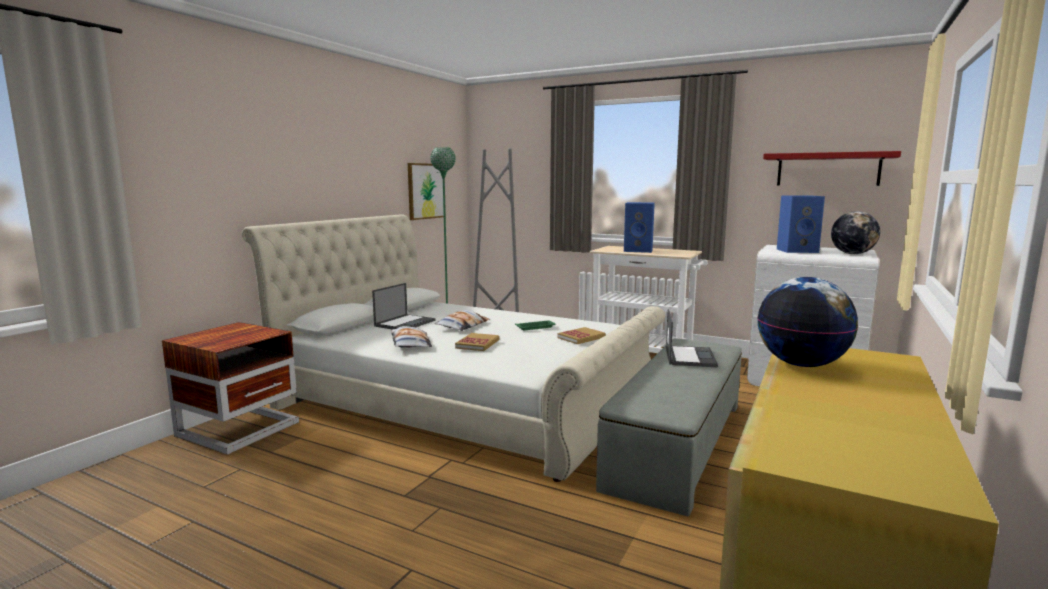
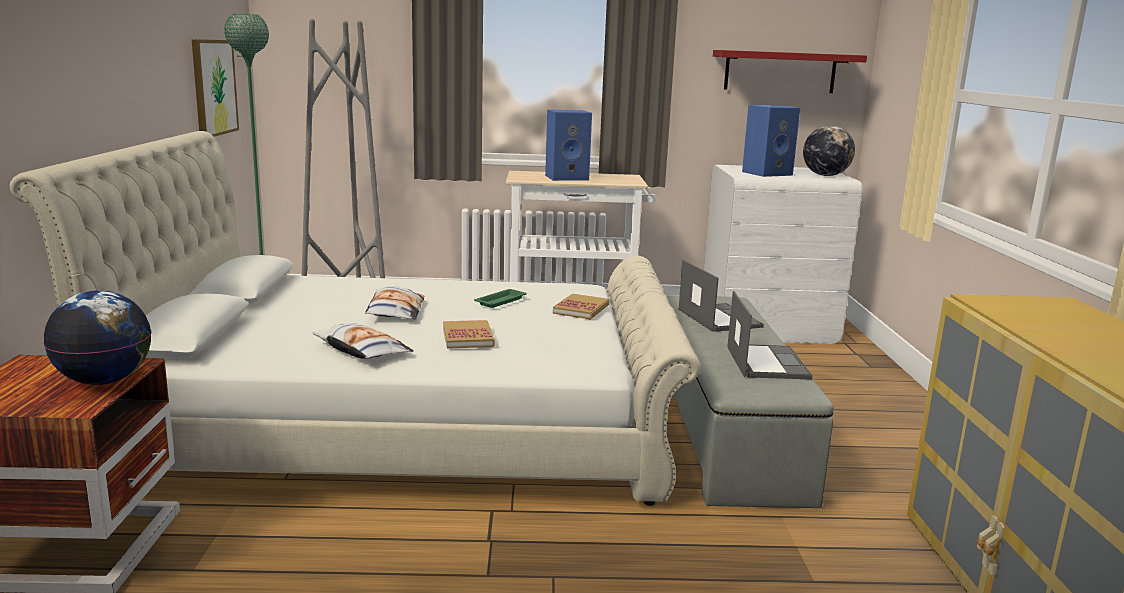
camera: 30 degrees left, 5 degrees up
laptop [372,283,436,330] -> laptop moved to [727,291,812,379]
globe [757,277,858,367] -> globe moved to [44,290,151,385]

